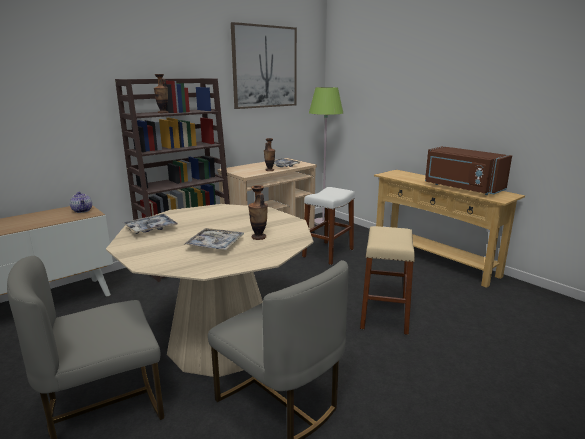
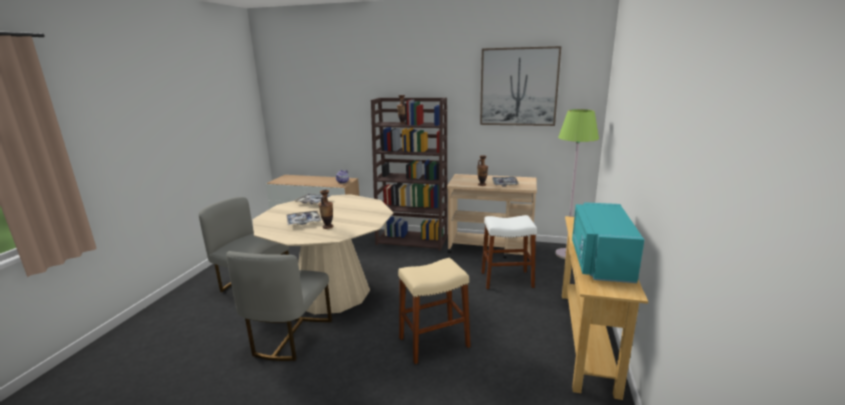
camera: 55 degrees right, 0 degrees up
brown microwave [425,146,512,195] -> turquoise microwave [572,202,644,283]

